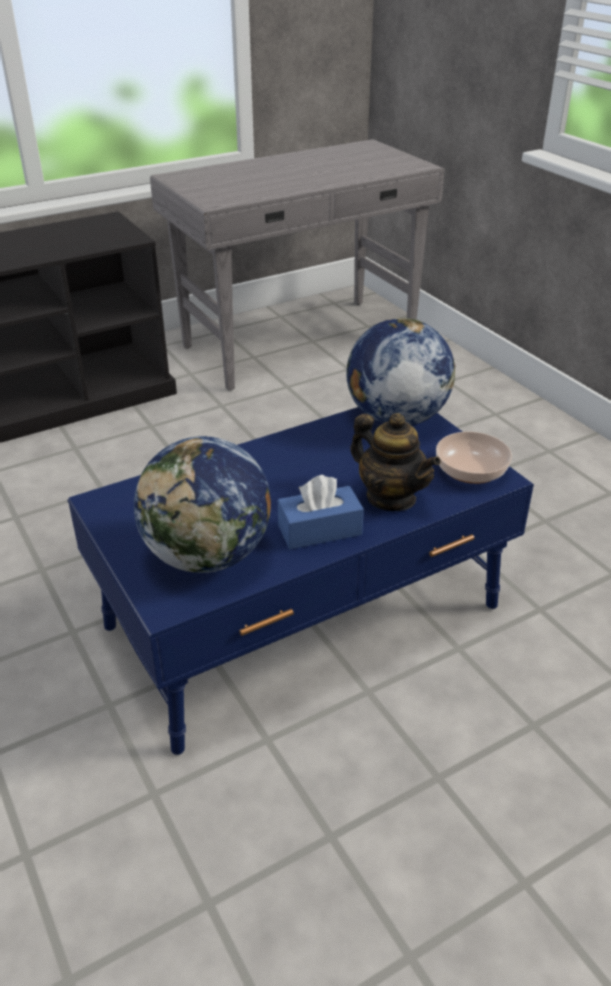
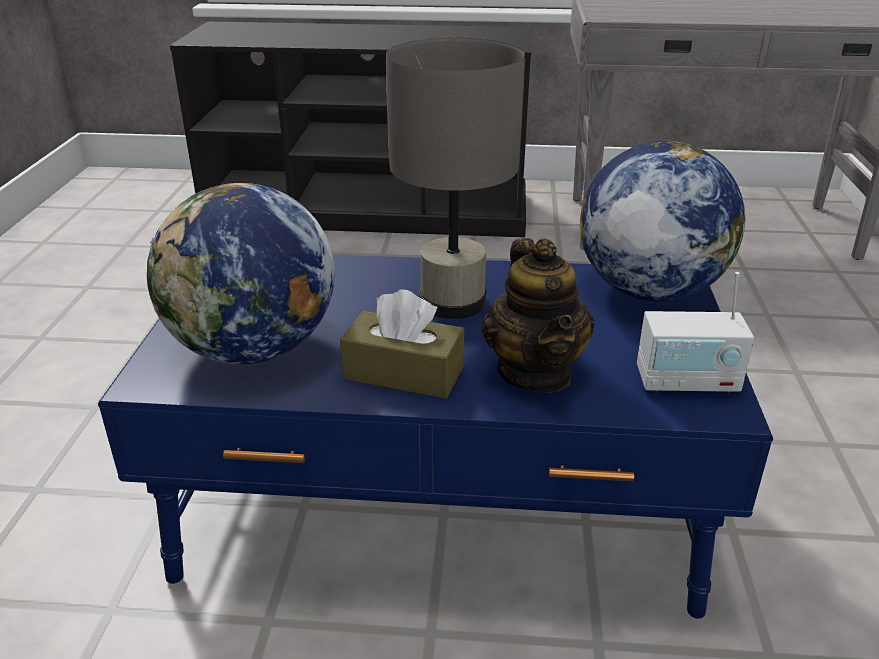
camera: 35 degrees right, 5 degrees down
blue tissue box [278,475,364,549] -> brown tissue box [340,289,464,399]
bowl [436,432,512,484] -> radio [637,272,754,394]
none -> grey table lamp [386,38,525,319]

